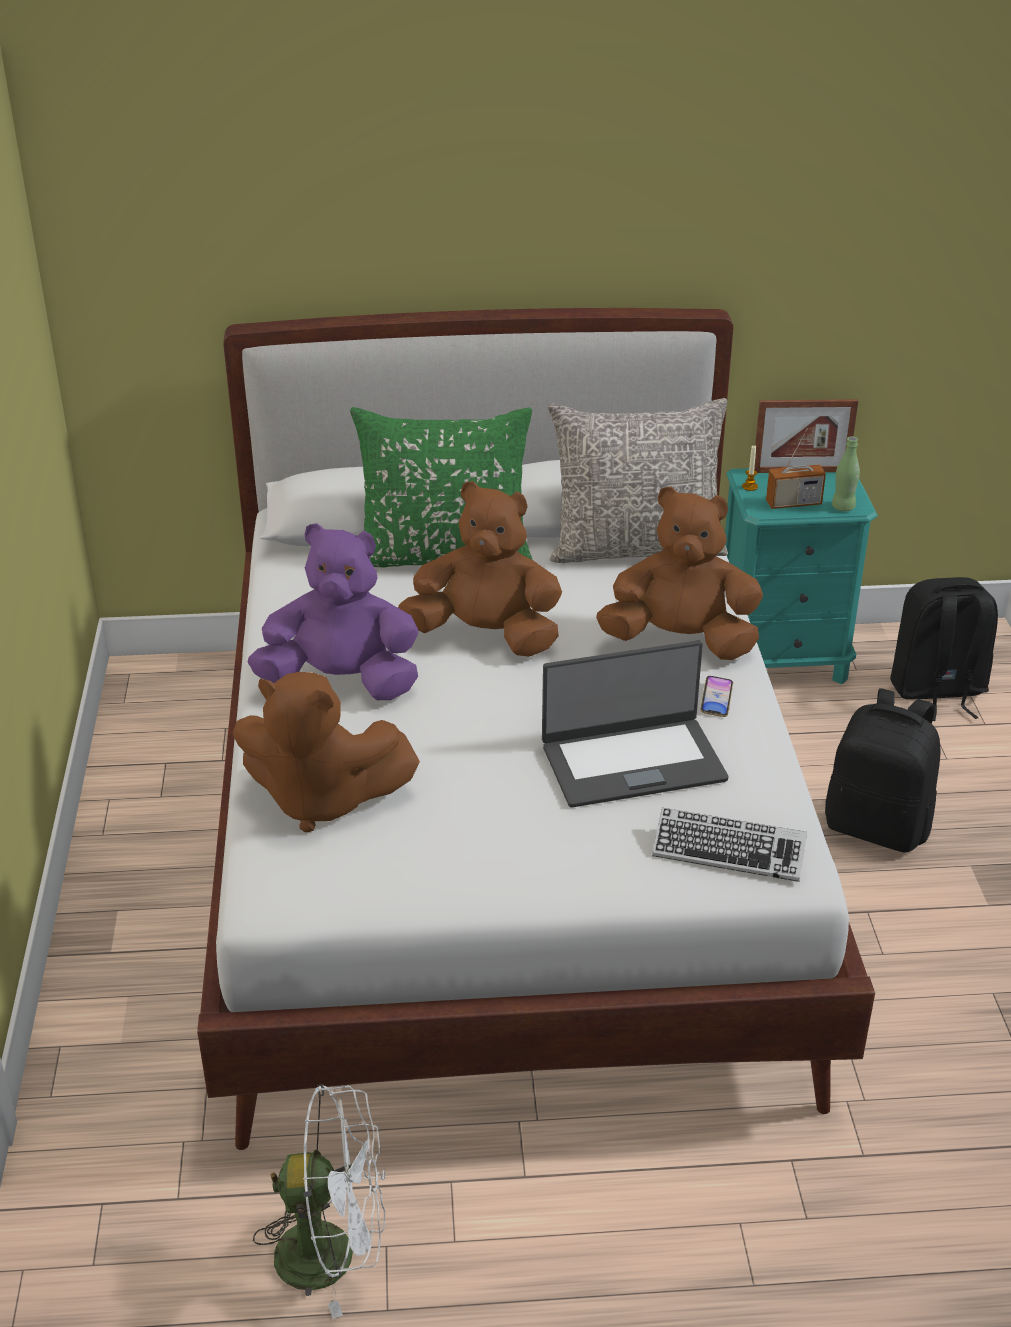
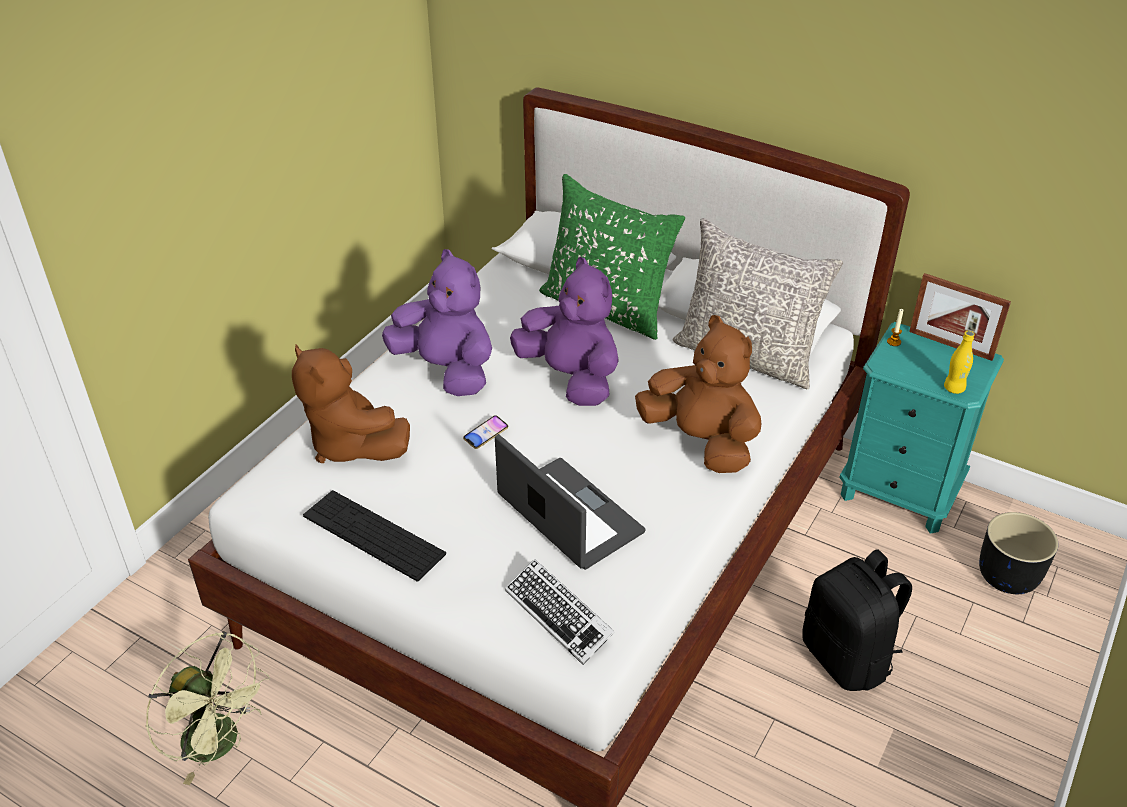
camera: 35 degrees right, 5 degrees up
white fan [253,1084,385,1319] -> green fan [145,631,270,785]
brown plush toy [398,481,562,657] -> purple plush toy [510,257,619,406]
laptop [542,640,729,808] -> laptop turned 150 degrees counterclockwise [495,434,646,570]
phone [700,676,733,717] -> phone moved to [463,415,508,449]
radio [766,428,826,509] -> none
green bottle [832,436,860,511] -> yellow bottle [944,331,975,394]
black backpack [890,577,998,721] -> black planter [979,512,1059,594]
none -> keyboard [303,490,446,582]

